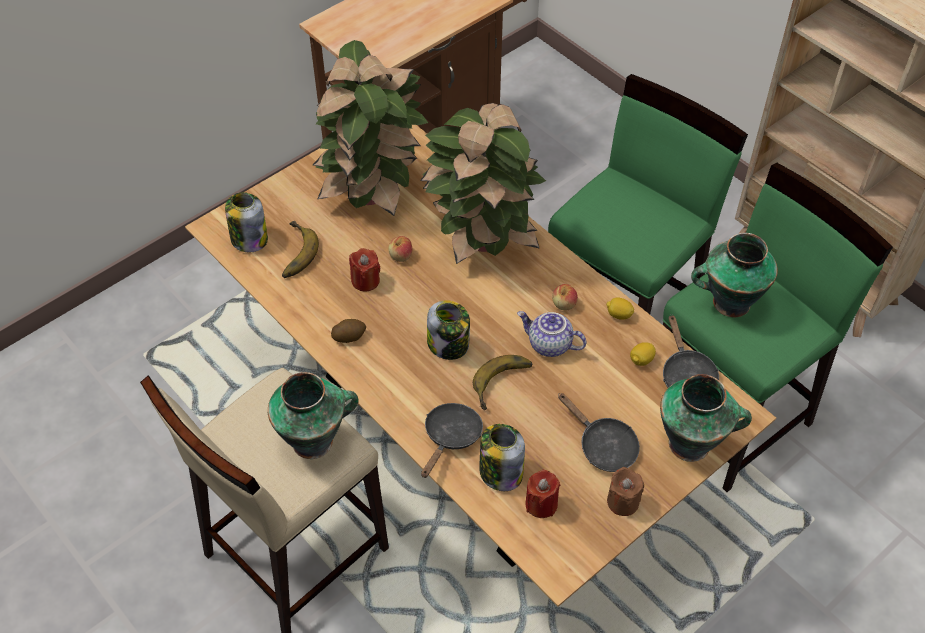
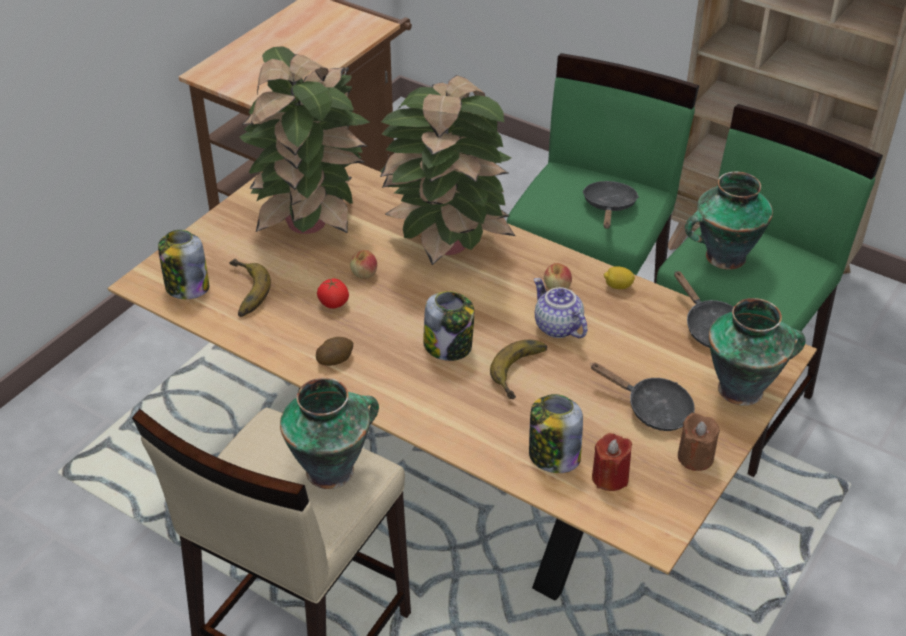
camera: 15 degrees left, 10 degrees down
red candle [349,248,380,291] -> tomato [317,278,349,309]
black frying pan [421,403,483,478] -> black frying pan moved to [583,181,639,229]
teapot [517,311,586,357] -> teapot turned 45 degrees clockwise [534,278,587,338]
lemon [630,342,656,366] -> none

